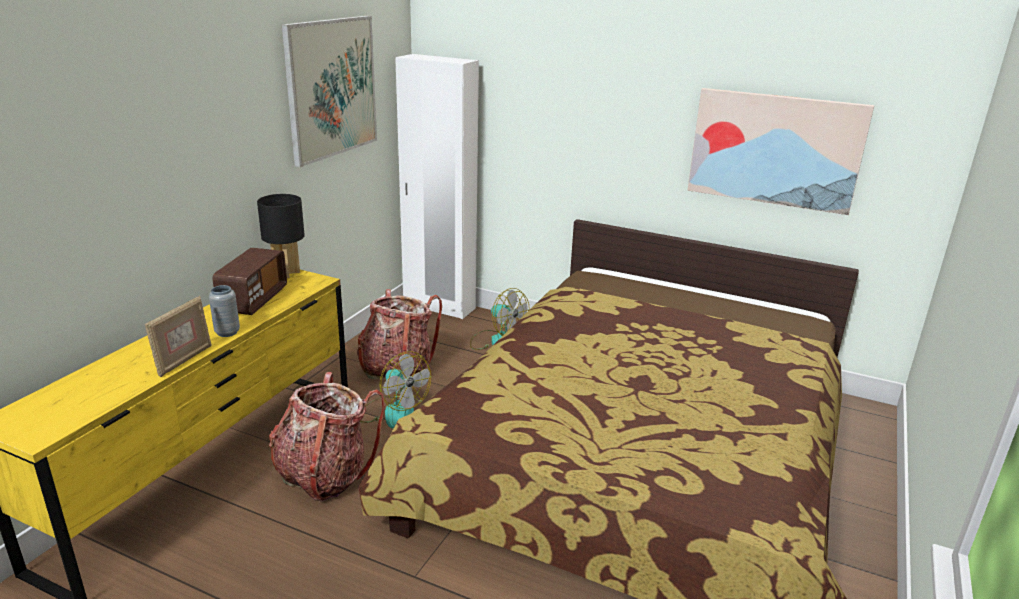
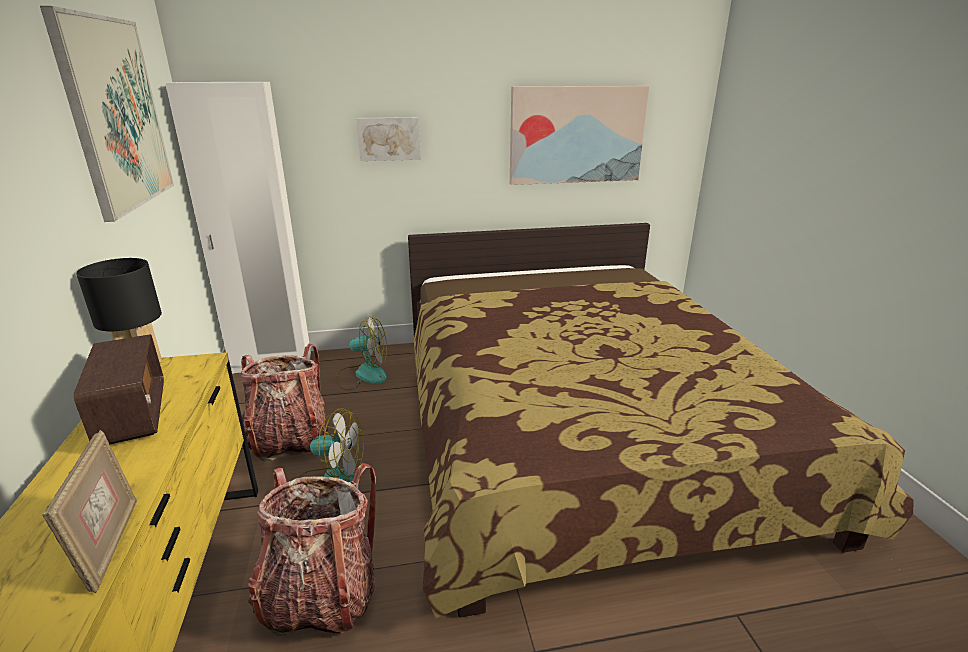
camera: 35 degrees left, 0 degrees up
grey vase [209,285,240,337] -> none
none -> picture [356,117,421,161]

